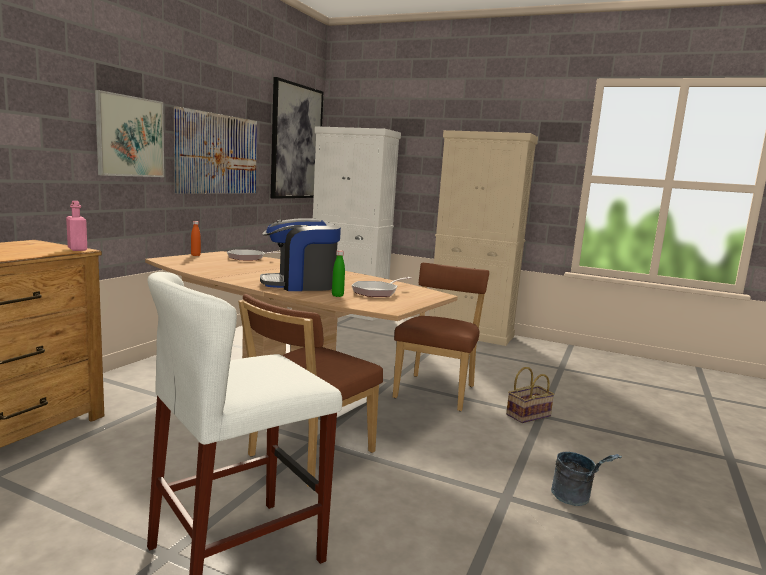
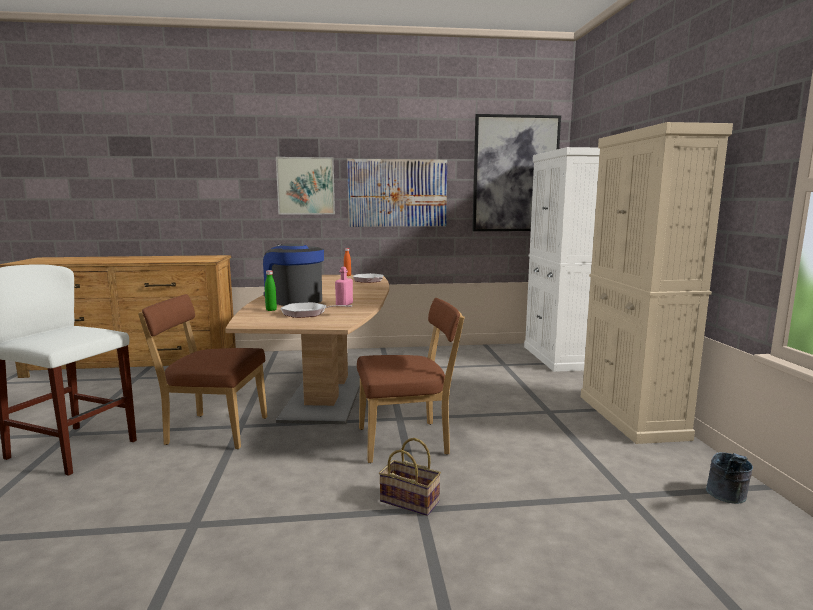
camera: 60 degrees right, 0 degrees up
pink bottle [66,201,87,251] -> pink bottle moved to [335,267,353,305]
grey bucket [551,452,622,506] -> grey bucket moved to [706,452,753,504]

